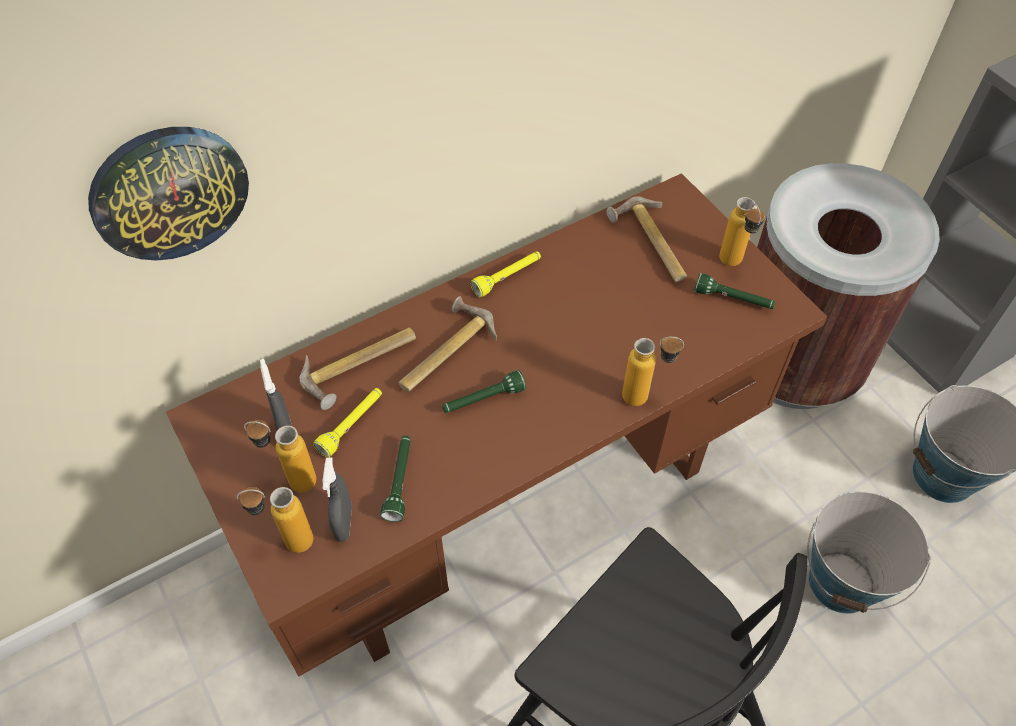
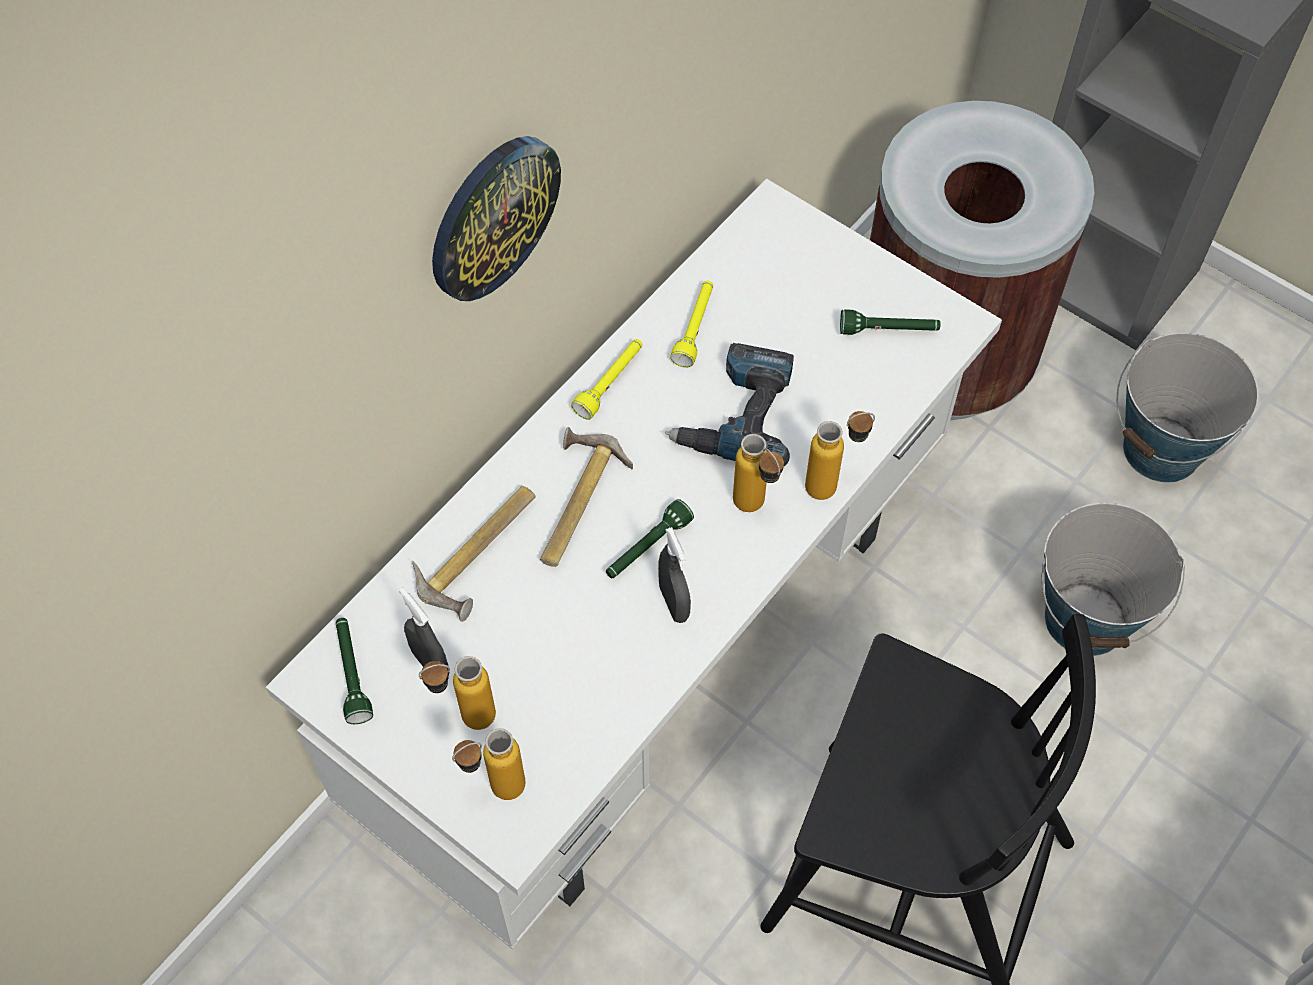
camera: 20 degrees left, 5 degrees up
wall clock [88,127,249,260] -> wall clock moved to [432,136,561,301]
brown desk [166,173,827,677] -> white desk [266,178,1002,950]
yellow flashlight [313,388,382,458] -> yellow flashlight moved to [670,281,713,368]
grey spray bottle [322,458,352,542] -> grey spray bottle moved to [658,527,691,623]
green flashlight [381,436,411,522] -> green flashlight moved to [336,618,373,724]
hammer [607,196,687,282] -> none
bottle [719,197,765,266] -> bottle moved to [733,434,784,512]
none -> power drill [665,343,794,467]

